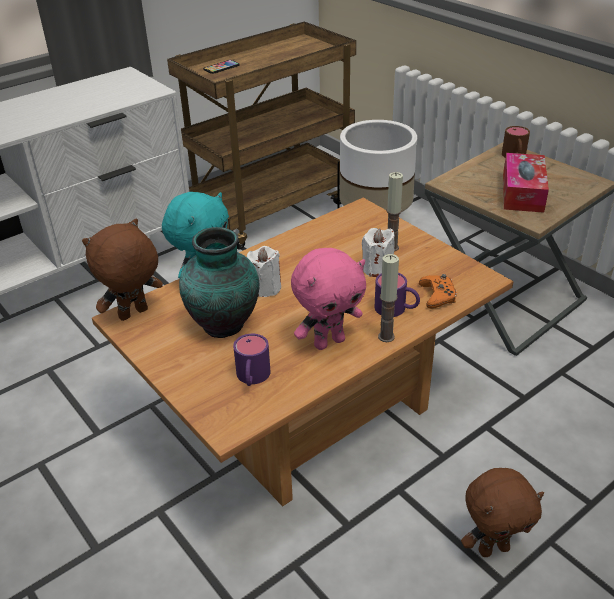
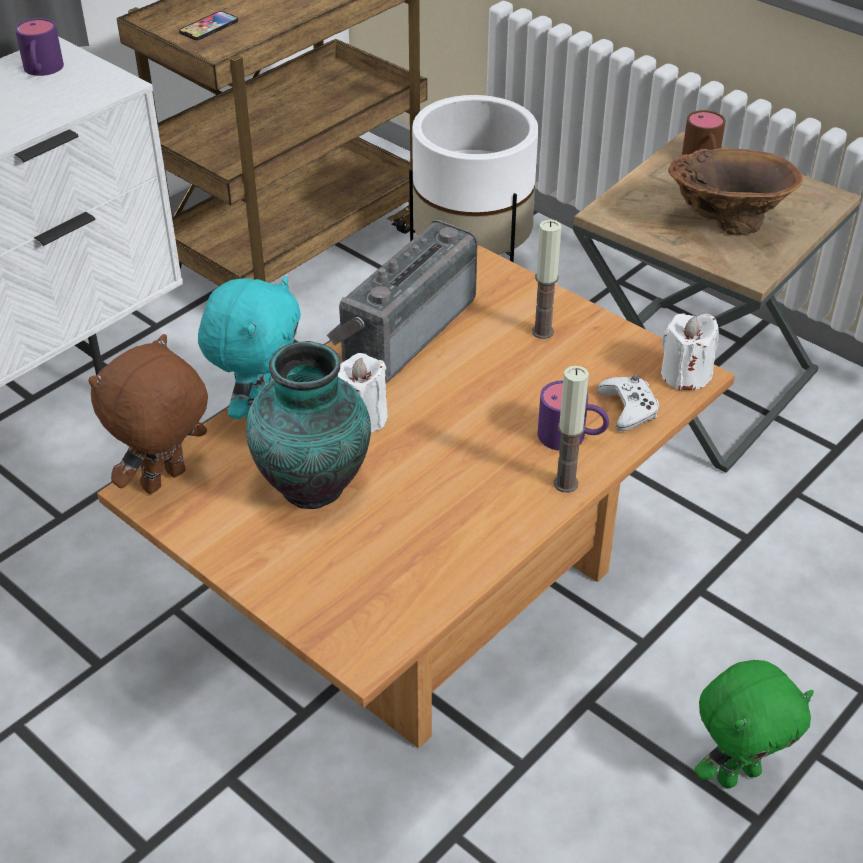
camera: 10 degrees left, 5 degrees up
purple mug [233,334,271,386] -> purple mug moved to [15,18,64,76]
pink plush toy [291,248,366,350] -> none
white candle [362,228,395,277] -> white candle moved to [661,313,719,390]
orange game controller [419,274,457,309] -> white game controller [597,375,659,431]
brown plush toy [461,468,544,557] -> green plush toy [694,660,814,788]
tissue box [503,153,549,213] -> brown vase [668,148,803,235]
none -> radio [327,220,478,382]

